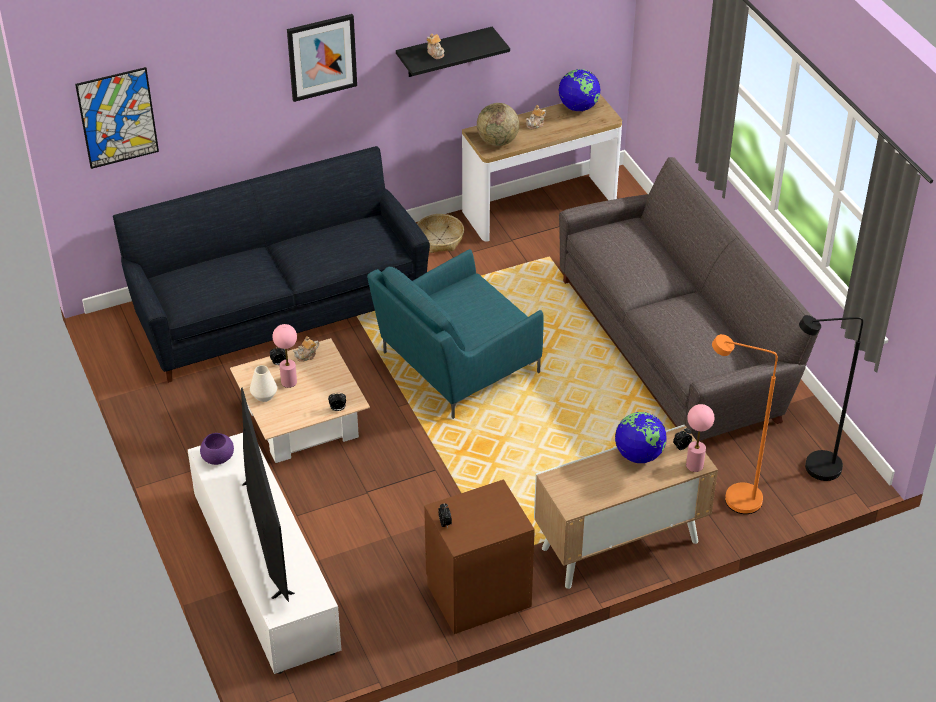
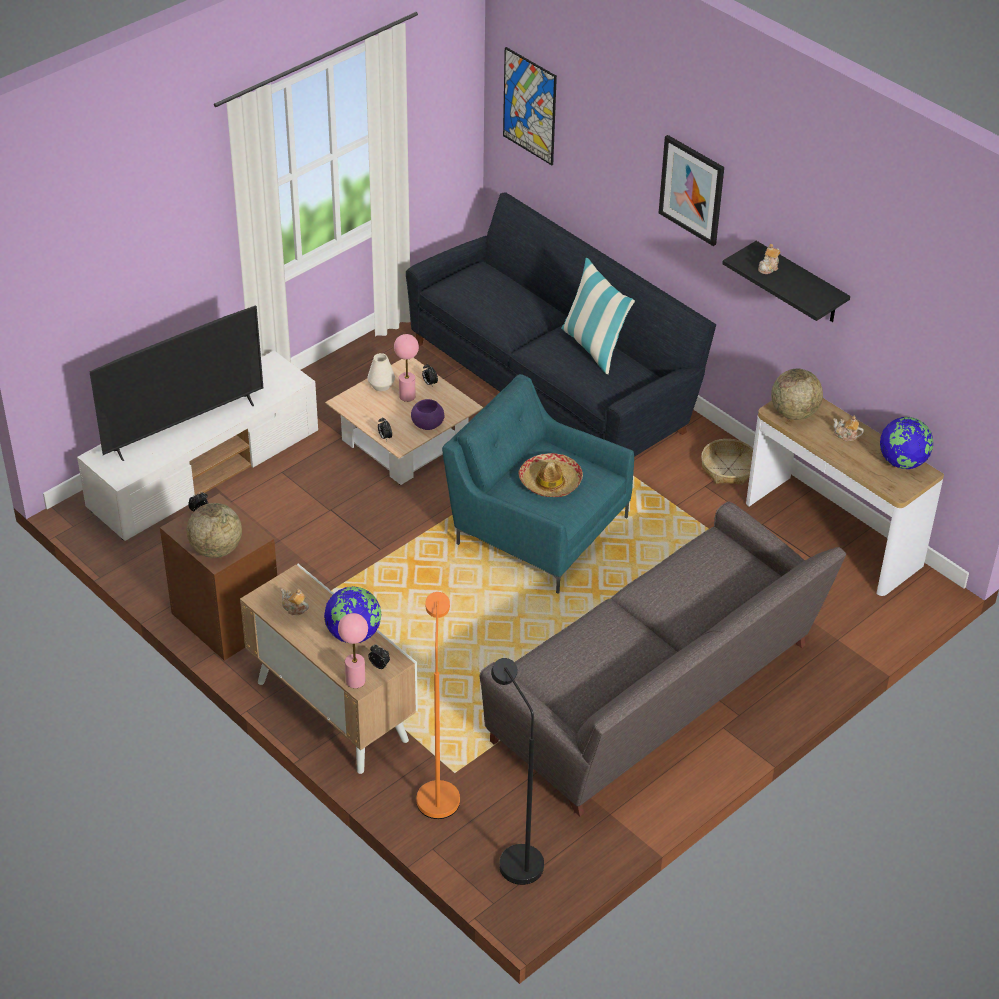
camera: 70 degrees right, 0 degrees up
purple bowl [200,433,234,465] -> purple bowl moved to [411,399,445,430]
teapot [293,336,319,362] -> teapot moved to [281,589,309,615]
none -> globe [187,503,242,558]
none -> hat [518,453,583,497]
none -> pillow [561,258,635,374]

